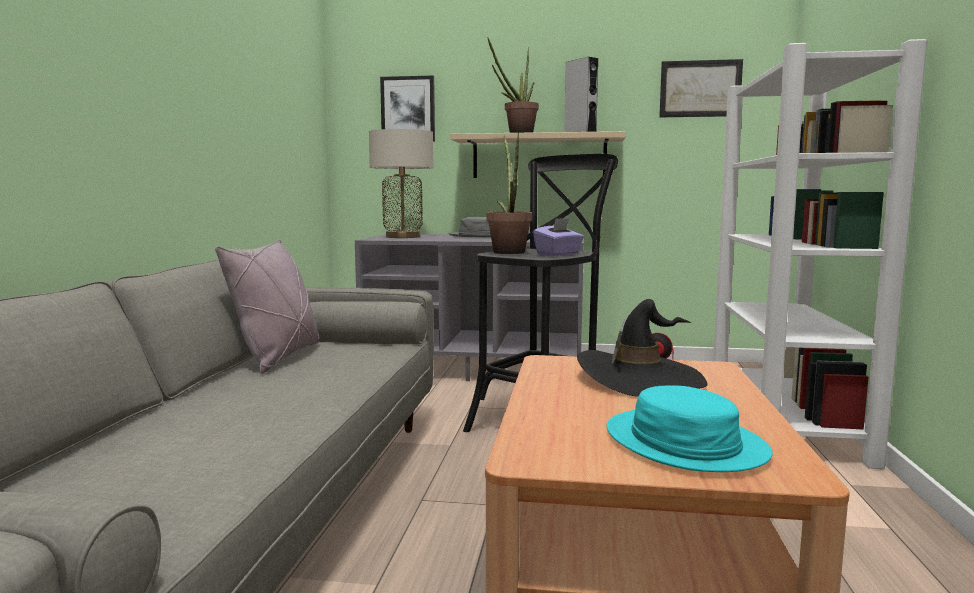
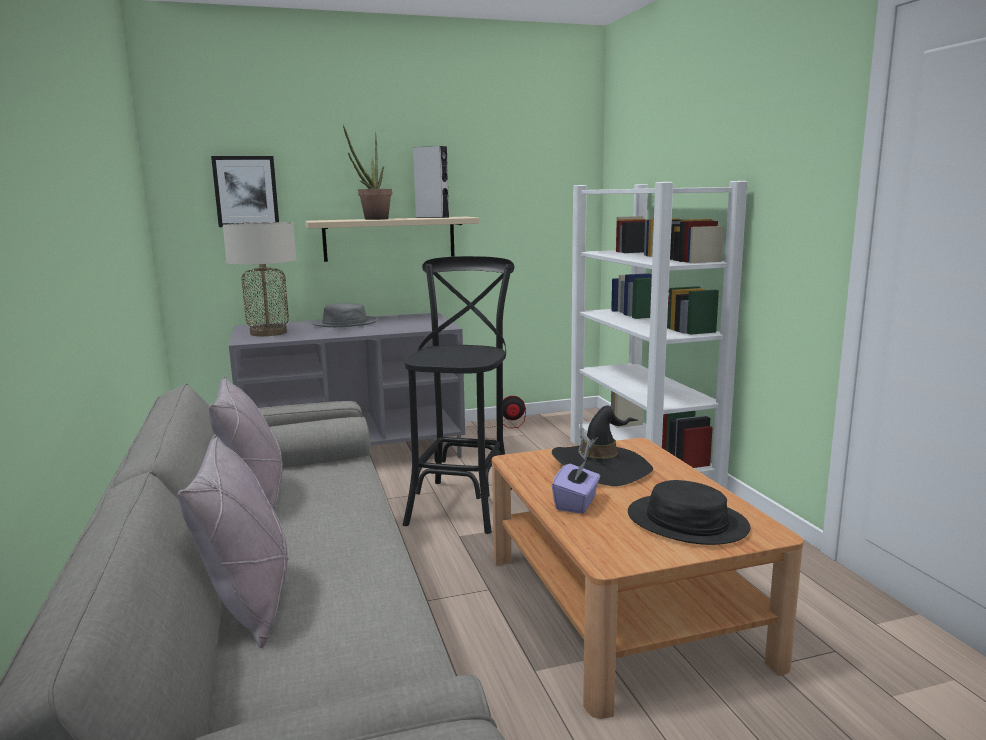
camera: 25 degrees left, 5 degrees up
potted plant [486,132,532,254] -> none
purple tissue box [533,218,584,256] -> purple tissue box moved to [552,460,600,514]
turquoise hat [607,385,773,472] -> black hat [628,480,750,545]
picture [659,59,743,117] -> none
none -> purple pillow [178,434,289,648]

